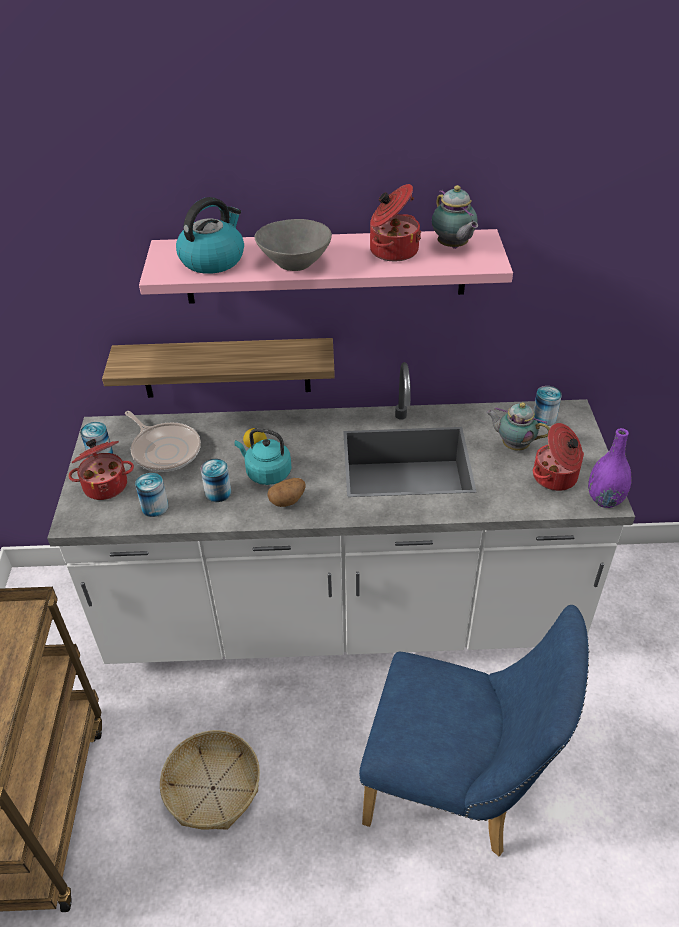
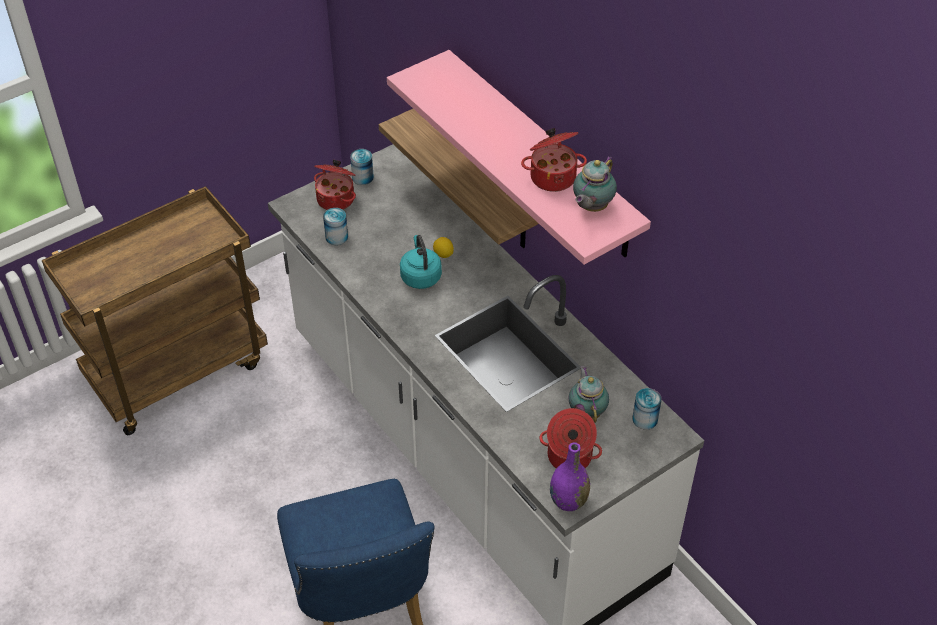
camera: 55 degrees right, 5 degrees up
frying pan [125,411,201,472] -> none
basket [160,730,260,830] -> none
kettle [176,197,244,274] -> none
can [201,459,231,502] -> none
grey bowl [255,219,332,271] -> none
potato [268,478,306,507] -> none

